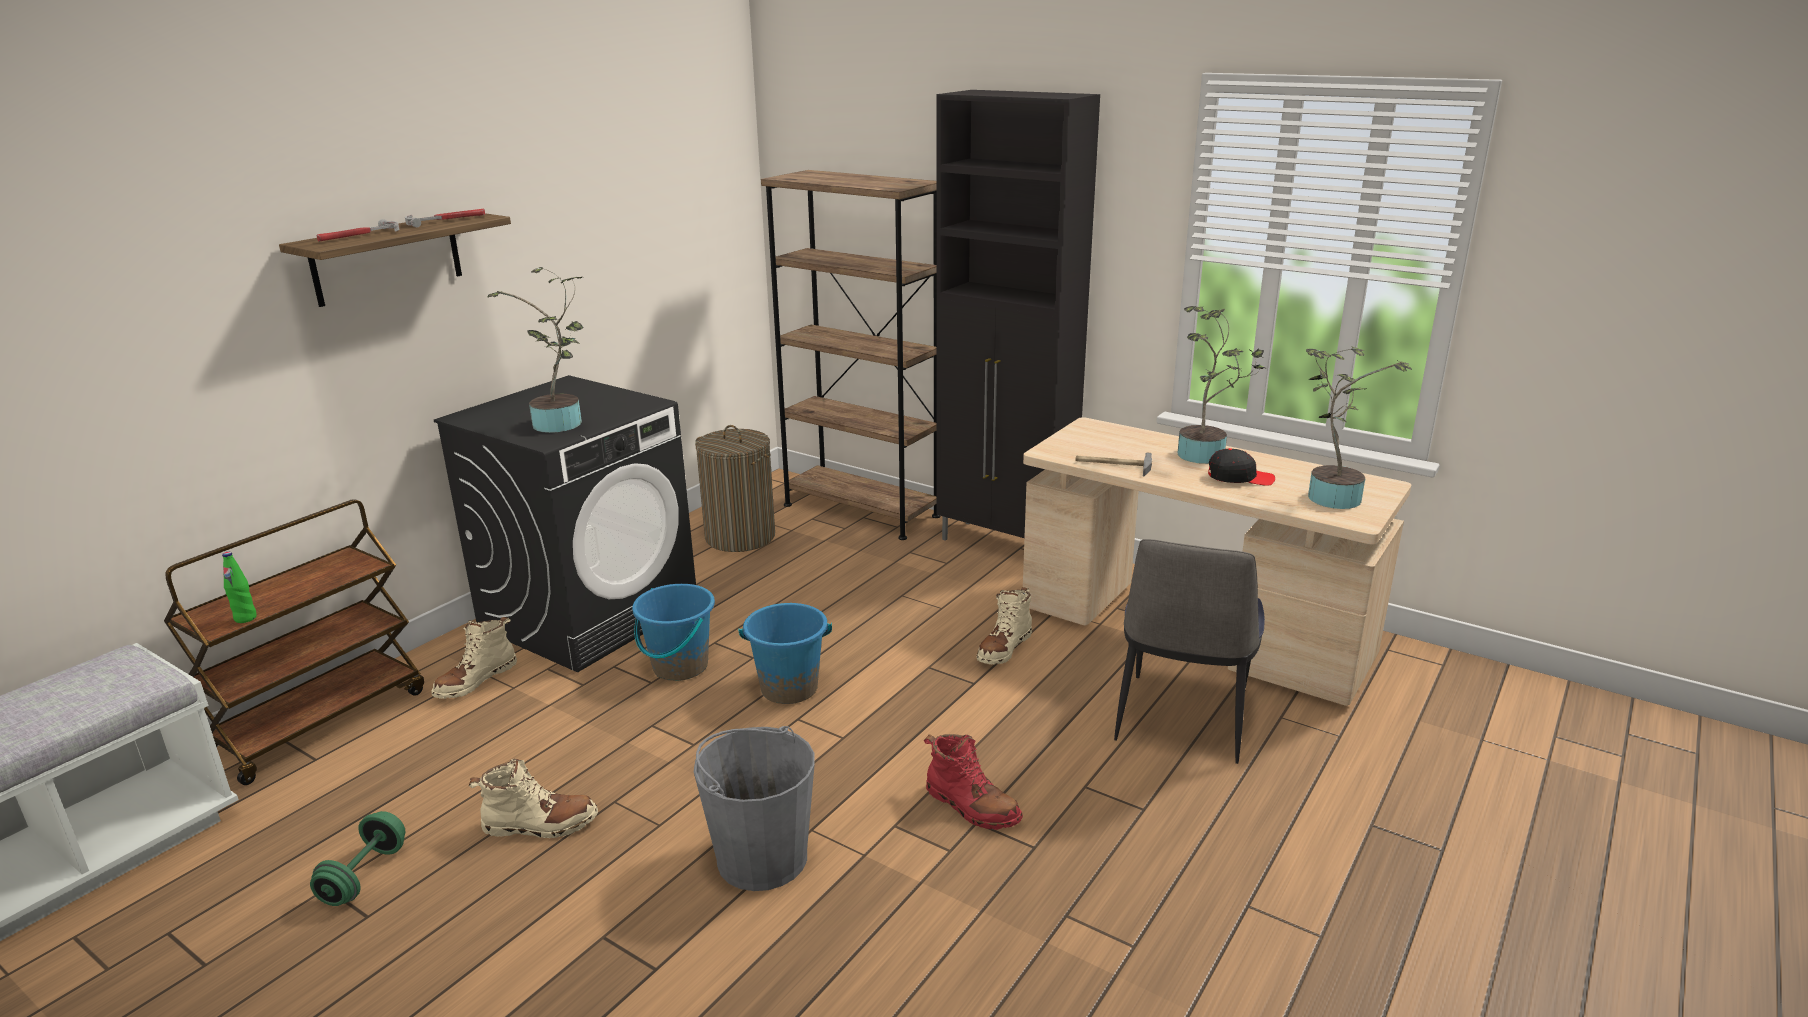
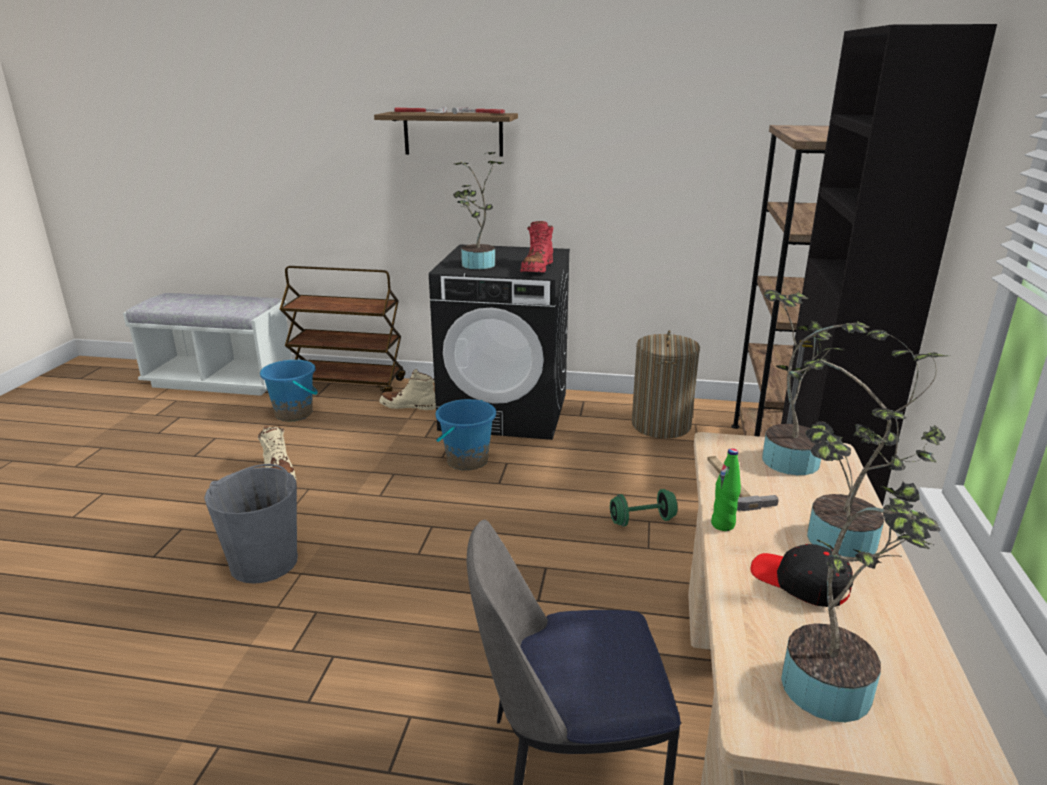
camera: 65 degrees right, 0 degrees up
green bottle [222,552,257,623] -> green bottle moved to [711,448,741,531]
green dumbbell [310,811,405,906] -> green dumbbell moved to [610,489,677,526]
blue bucket [738,603,832,704] -> blue bucket moved to [260,360,318,421]
red boot [924,734,1023,830] -> red boot moved to [521,221,553,273]
beige boot [976,587,1032,665] -> none
black cap [1208,448,1275,486] -> black cap turned 150 degrees clockwise [751,544,853,607]
none -> potted plant [762,289,870,475]

